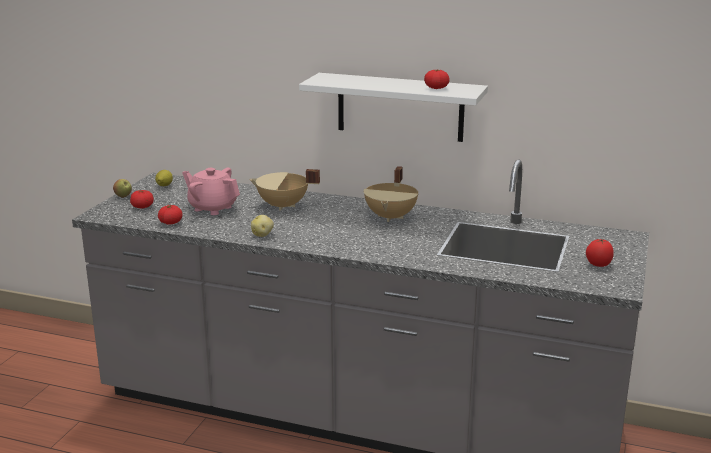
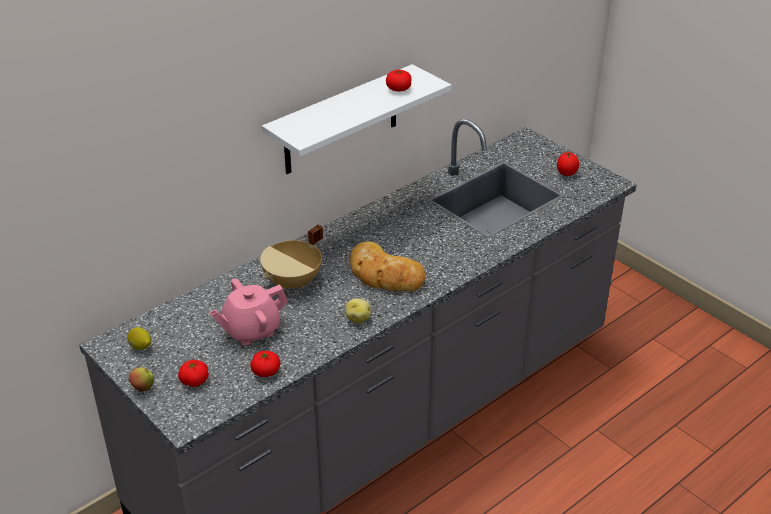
camera: 60 degrees left, 15 degrees up
beige cooking pot [364,166,418,222] -> none
none -> bread [350,241,426,292]

